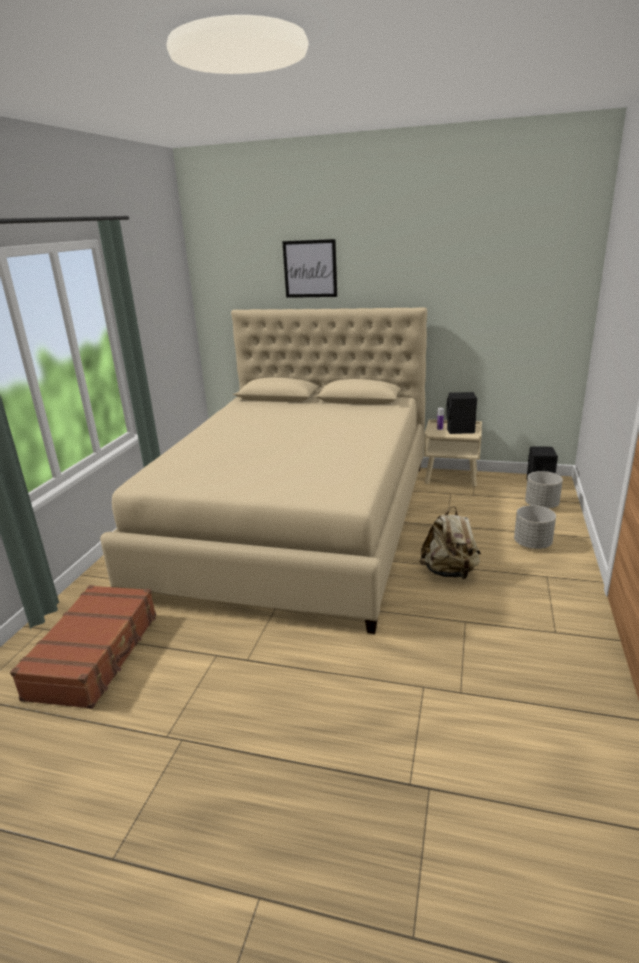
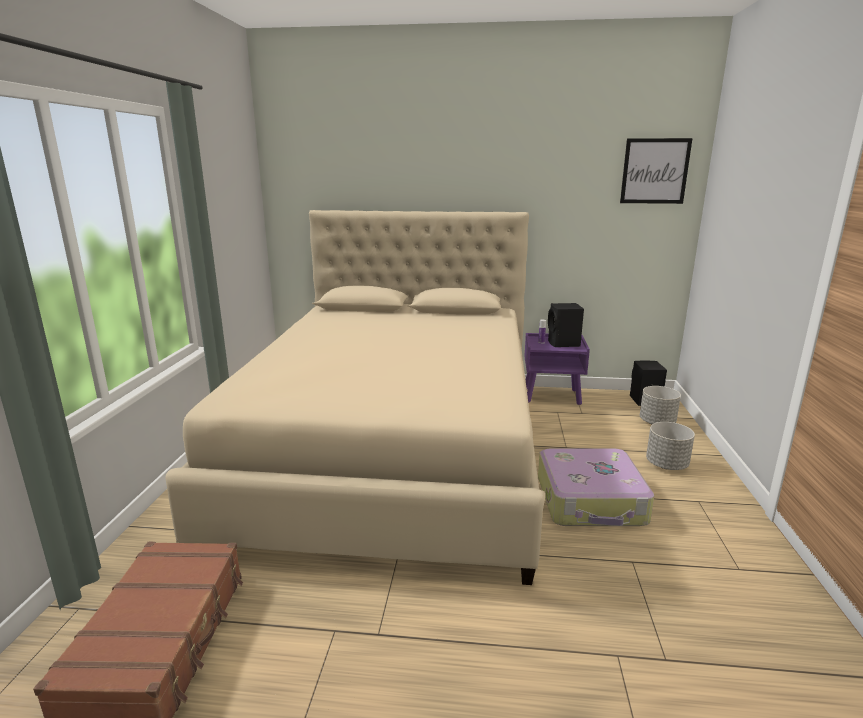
camera: 10 degrees left, 5 degrees down
picture [282,239,337,298] -> picture moved to [620,138,693,204]
beige backpack [419,506,481,579] -> suitcase [538,448,654,526]
beige nightstand [424,419,482,487] -> purple nightstand [524,333,590,405]

